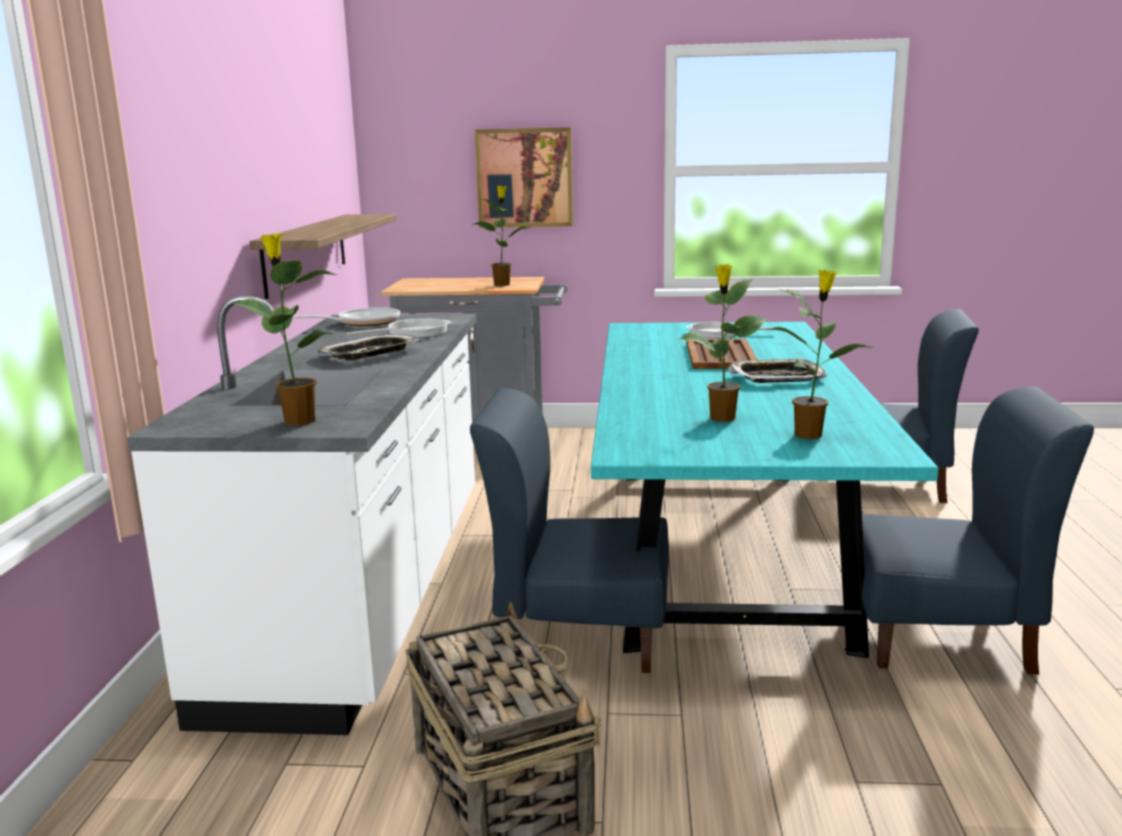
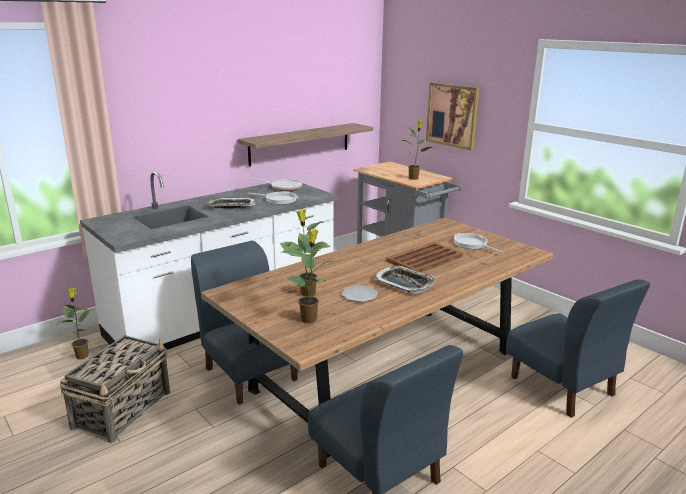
camera: 45 degrees right, 5 degrees up
potted plant [232,233,337,426] -> potted plant moved to [56,288,92,359]
turquoise dining table [591,322,939,658] -> brown dining table [201,218,553,458]
none -> plate [341,285,378,302]

